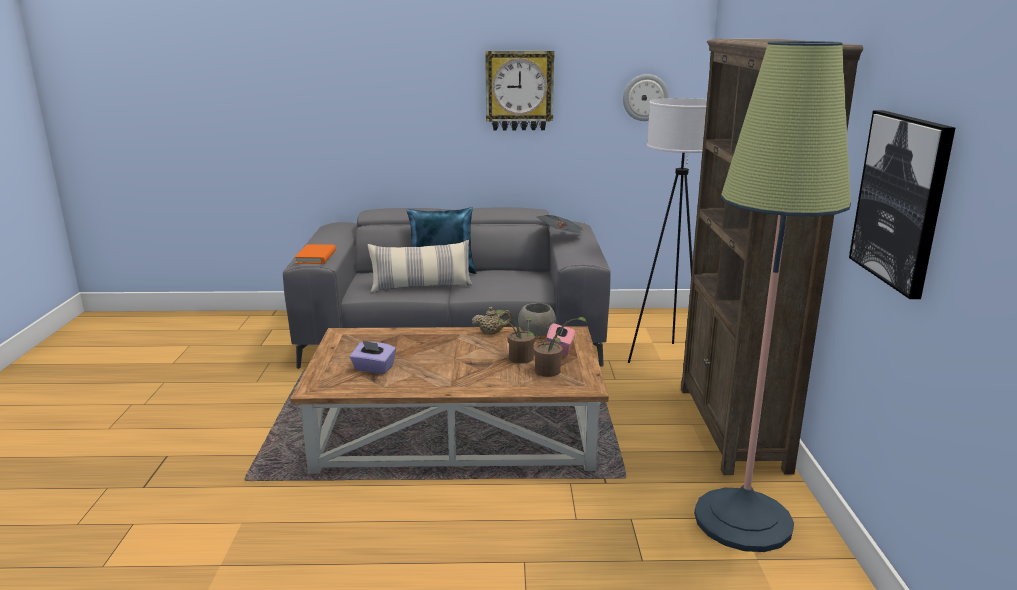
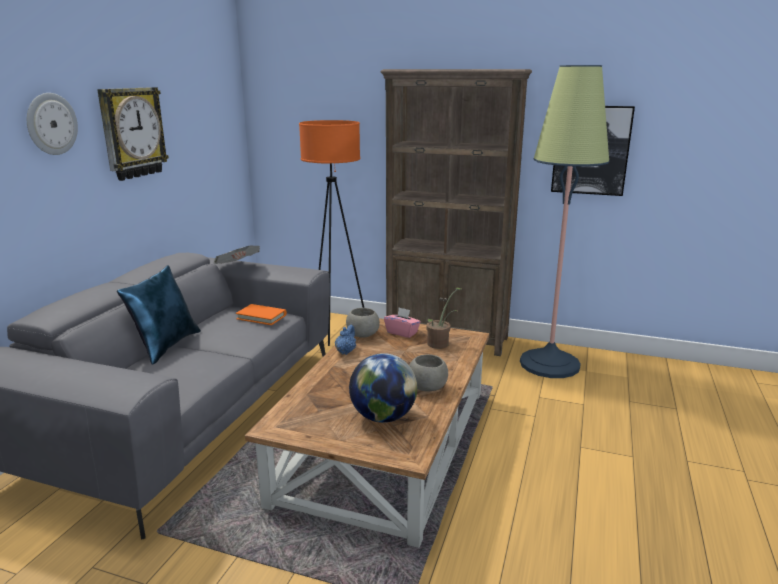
camera: 70 degrees left, 0 degrees up
orange book [294,244,336,264] -> orange book moved to [236,304,287,325]
purple tissue box [350,340,396,374] -> globe [349,353,417,423]
pillow [368,240,473,292] -> none
beige teapot [472,307,512,335] -> blue teapot [335,325,356,355]
potted plant [496,310,535,364] -> none
wall clock [623,74,669,121] -> wall clock moved to [27,93,78,155]
white floor lamp [628,98,707,363] -> orange floor lamp [299,120,364,346]
none -> grey bowl [409,354,448,392]

